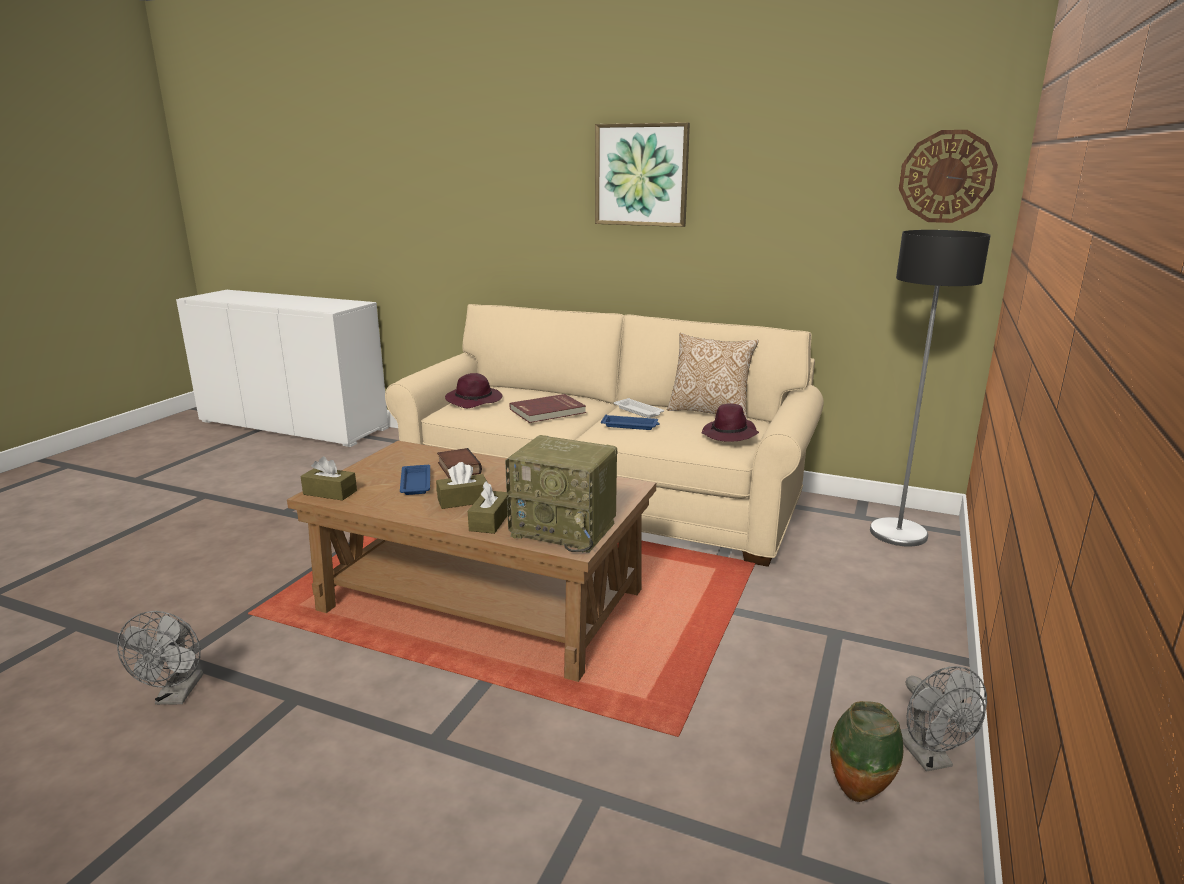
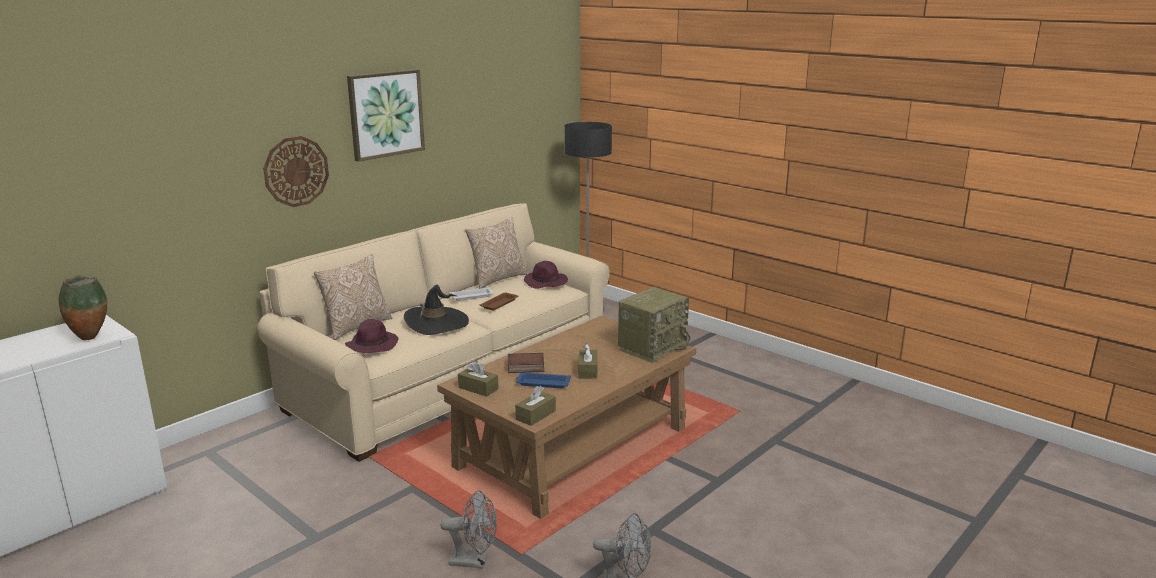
camera: 70 degrees left, 0 degrees up
brown tissue box [468,481,510,534] -> brown tissue box moved to [458,361,499,397]
red book [509,394,586,423] -> black hat [404,285,469,335]
blue tray [601,414,659,430] -> brown tray [479,293,518,311]
vase [830,701,903,802] -> vase moved to [59,275,107,340]
wall clock [899,130,998,223] -> wall clock moved to [263,136,329,207]
grey fan [901,666,987,772] -> grey fan moved to [440,490,497,568]
none -> pillow [314,254,392,340]

